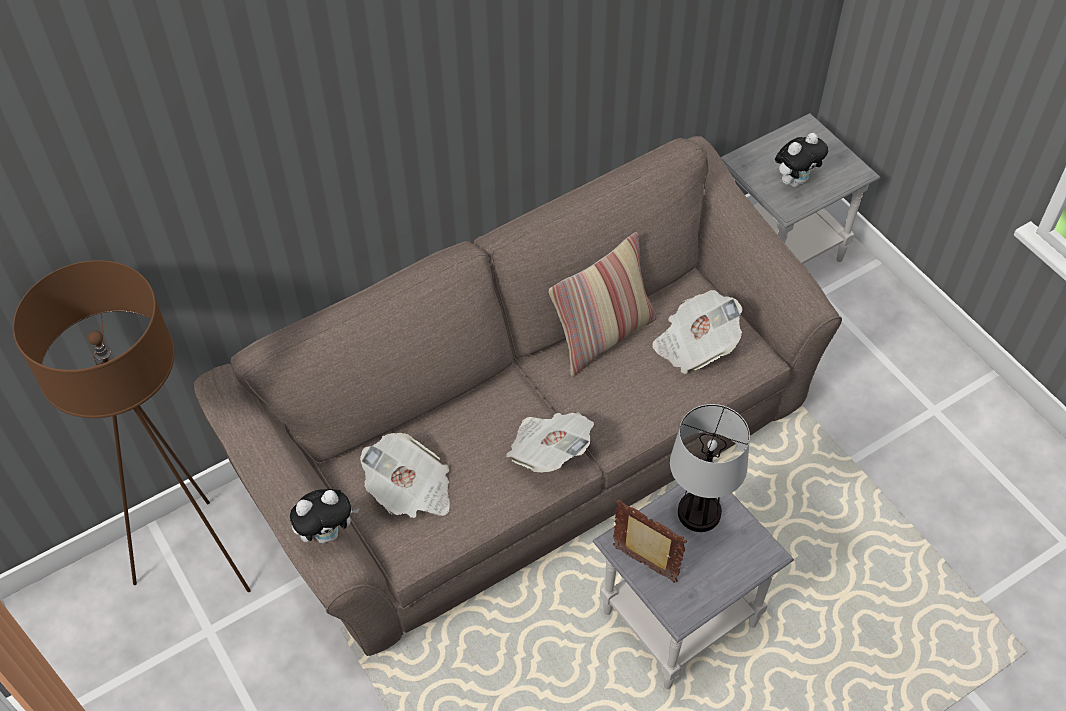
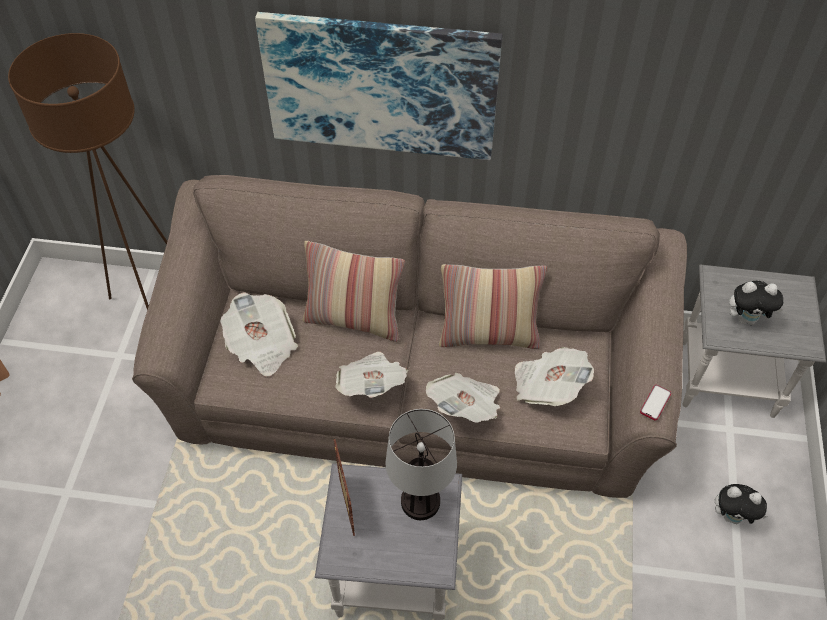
camera: 40 degrees right, 0 degrees up
plush toy [290,489,360,543] -> plush toy moved to [715,484,767,524]
none -> picture [255,12,502,160]
none -> pillow [303,241,405,342]
none -> newspaper [426,373,500,423]
none -> phone [640,385,671,421]

